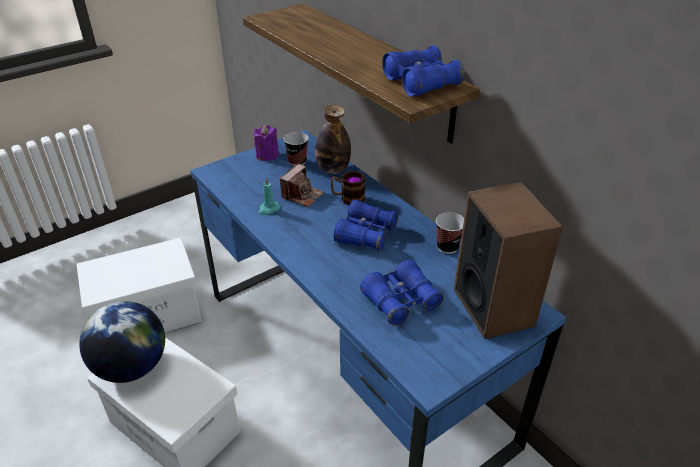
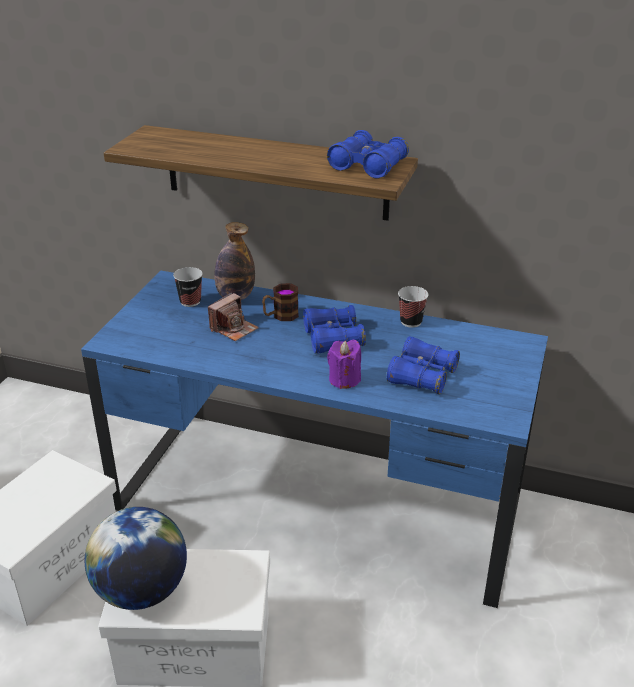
camera: 35 degrees left, 5 degrees down
purple candle [254,125,279,161] -> purple candle moved to [327,340,361,389]
turquoise candle [258,178,280,215] -> none
camera [280,164,324,207] -> camera turned 45 degrees clockwise [208,292,259,341]
speaker [454,182,563,339] -> none

